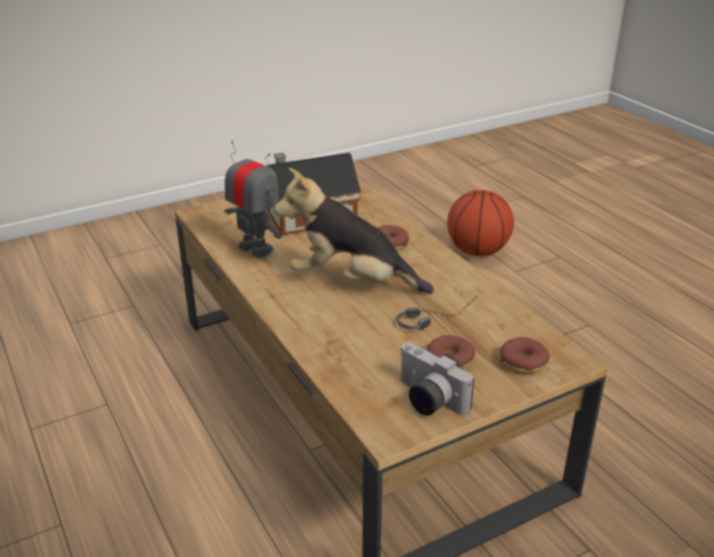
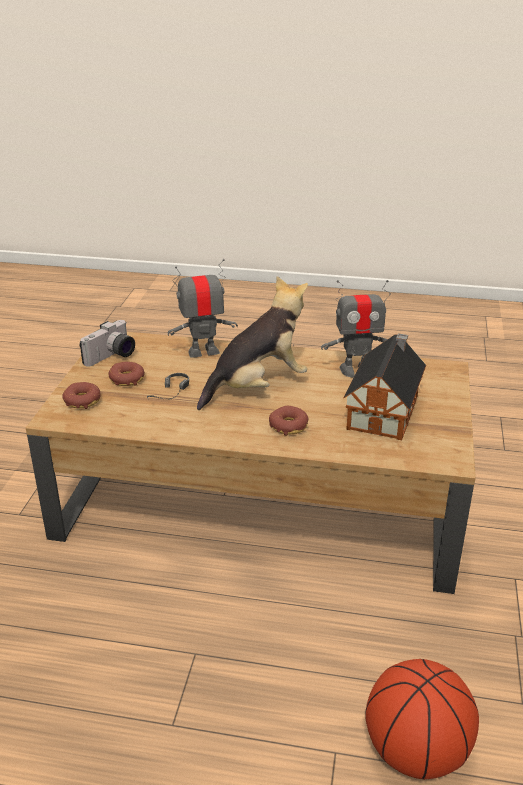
camera: 130 degrees right, 0 degrees up
camera [400,343,474,416] -> camera turned 135 degrees clockwise [80,320,135,367]
none -> toy robot [167,259,238,358]

